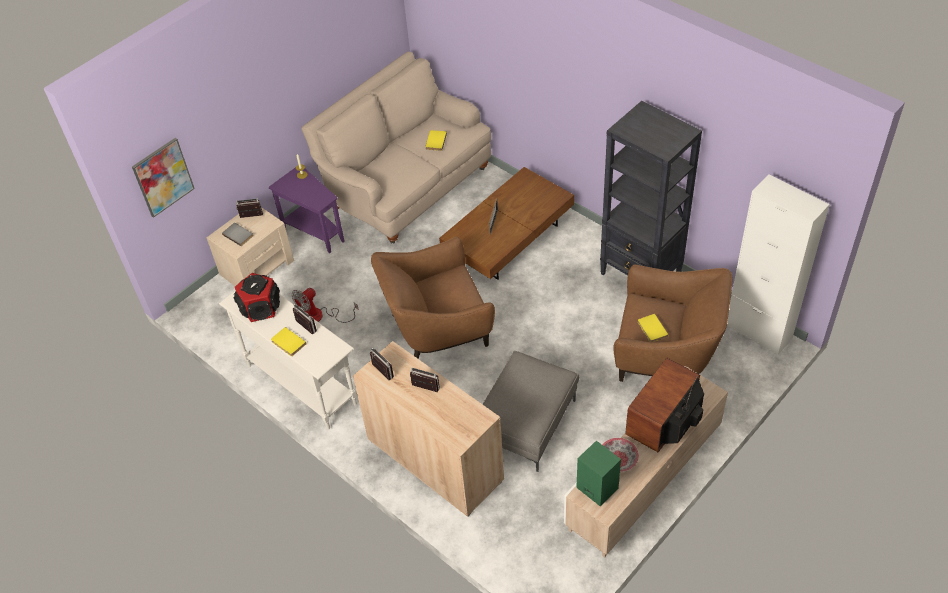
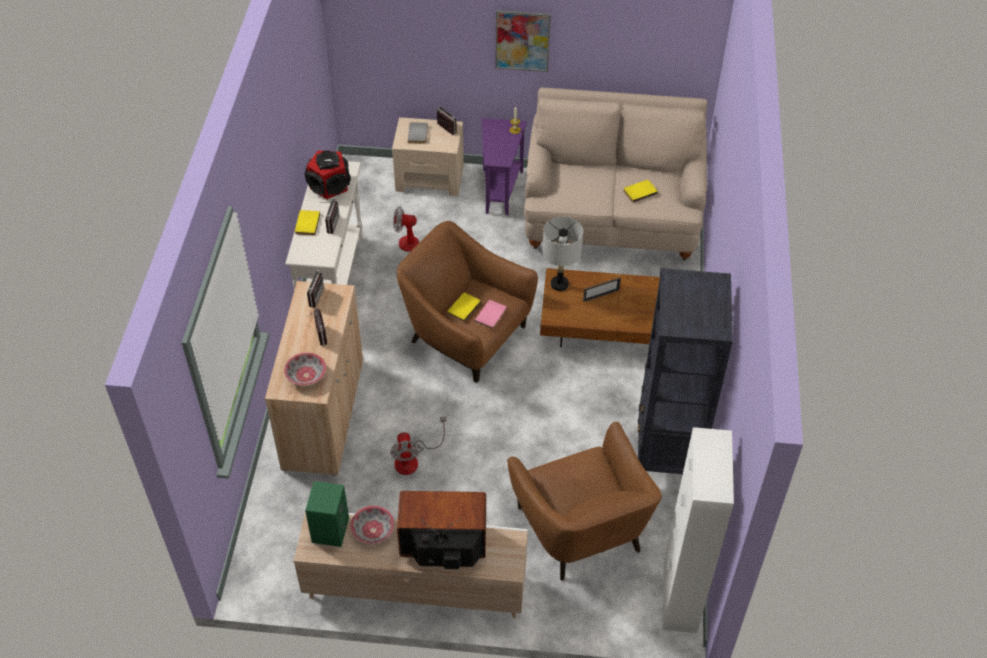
camera: 50 degrees right, 0 degrees up
picture [132,138,195,218] -> picture moved to [495,10,551,72]
grey ottoman [483,351,579,472] -> fan [390,416,446,475]
yellow book [638,314,668,342] -> yellow book moved to [448,292,481,322]
none -> bowl [284,352,326,386]
none -> pink book [475,299,507,329]
none -> grey table lamp [542,217,583,291]

